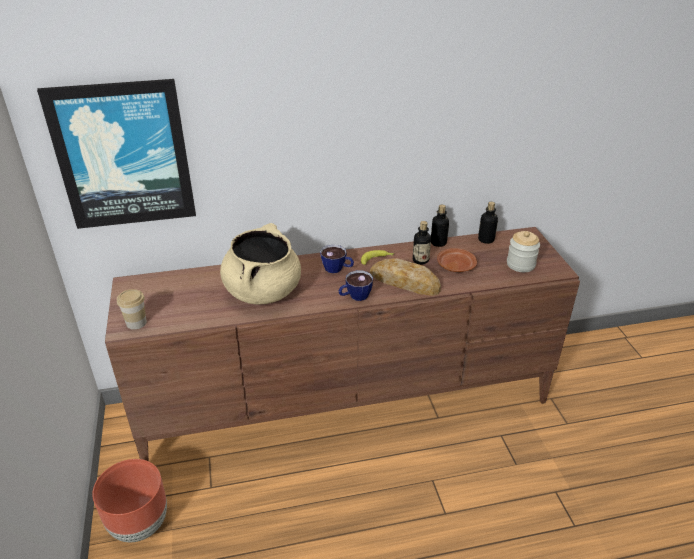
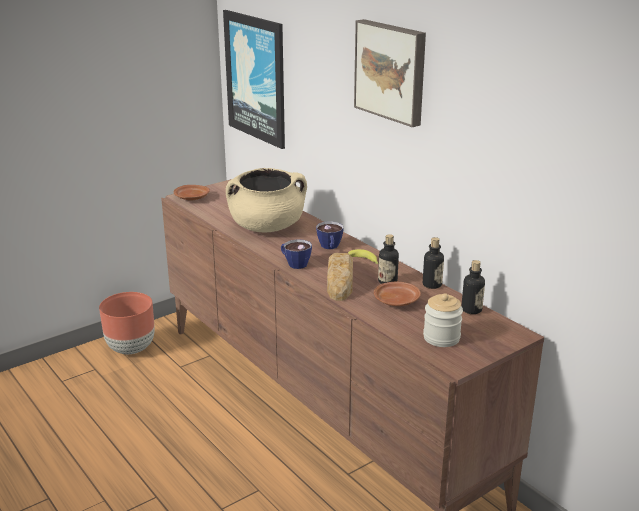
camera: 65 degrees right, 10 degrees down
cup [117,289,147,330] -> brown plate [174,185,210,201]
none -> picture [354,19,426,127]

